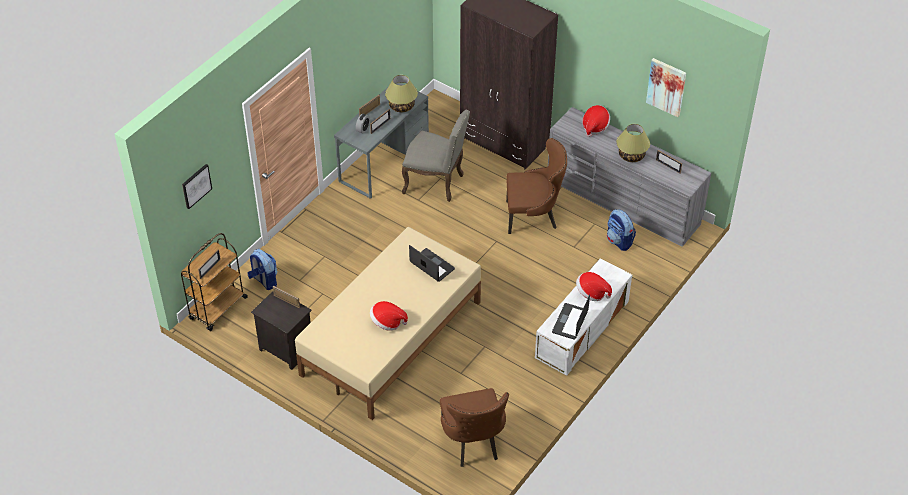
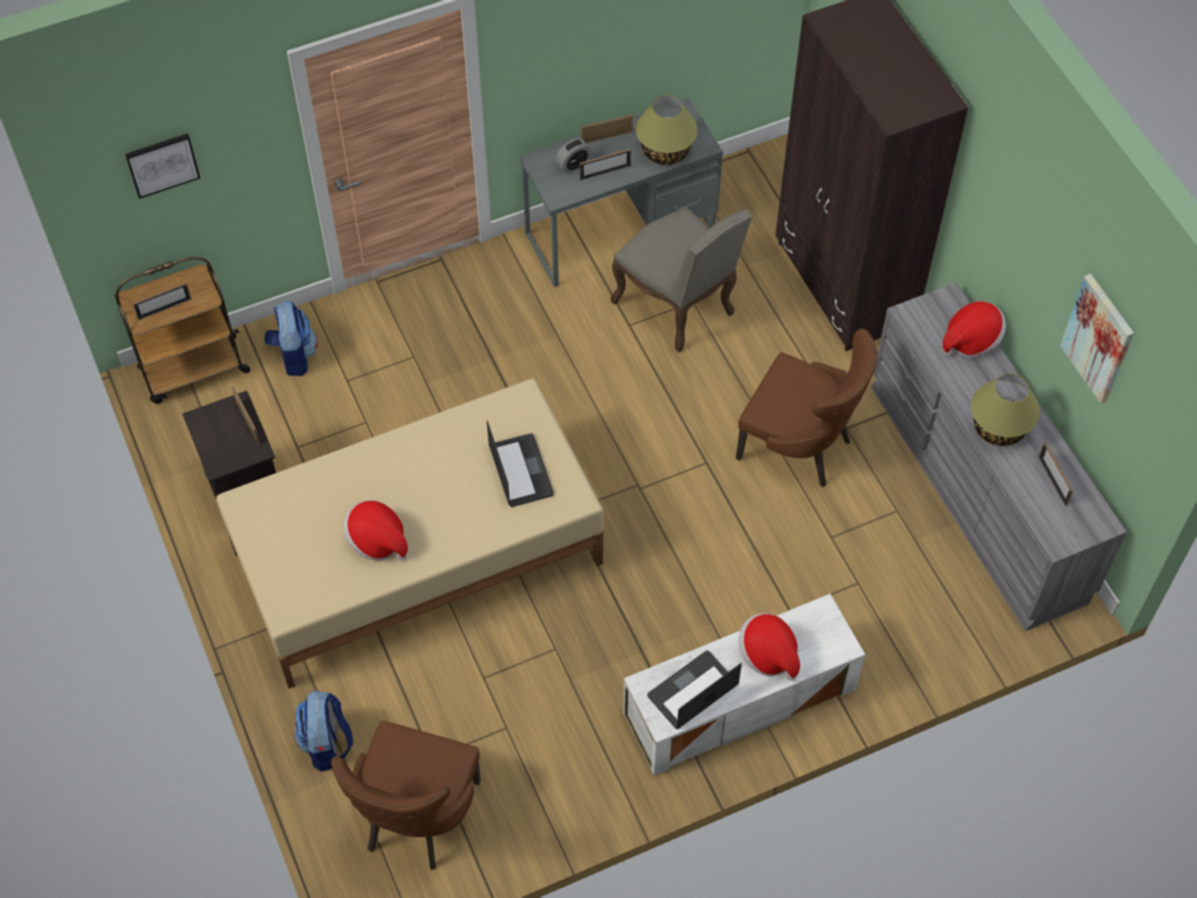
camera: 30 degrees right, 10 degrees up
backpack [607,209,636,251] -> backpack moved to [294,691,353,771]

